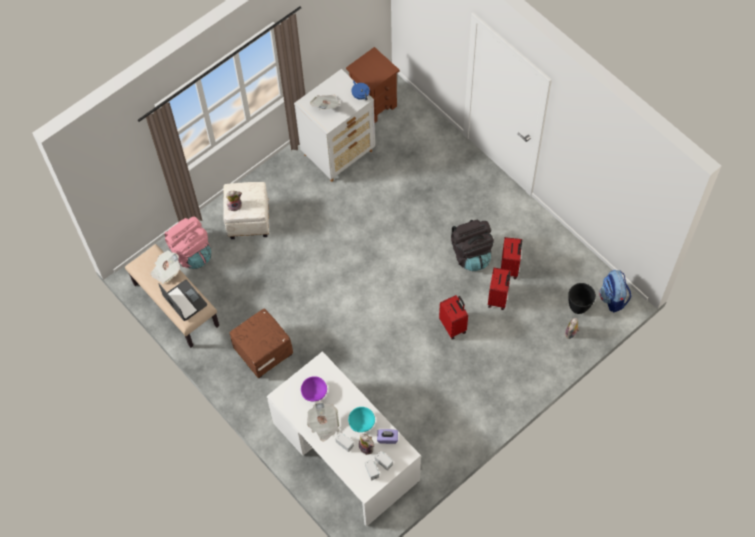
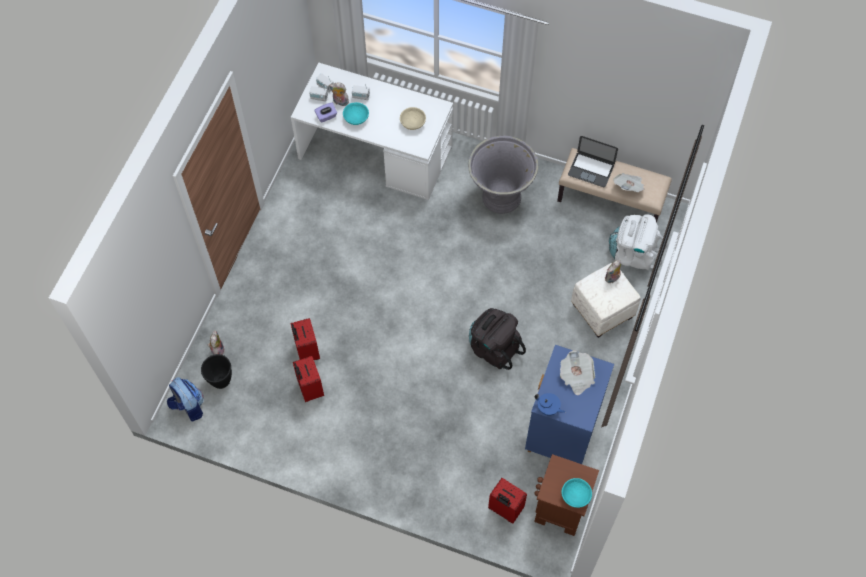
camera: 150 degrees right, 0 degrees up
pink backpack [164,217,211,269] -> white backpack [609,214,668,270]
brown ottoman [230,309,293,378] -> grey planter [468,136,538,214]
white dresser [294,69,375,182] -> blue dresser [525,345,614,464]
purple bowl [301,376,327,401] -> beige bowl [400,107,426,130]
newspaper [307,401,339,442] -> none
red suitcase [439,295,468,339] -> red suitcase moved to [488,478,527,523]
black backpack [451,220,494,271] -> black backpack moved to [469,308,526,370]
none -> turquoise bowl [561,478,592,508]

